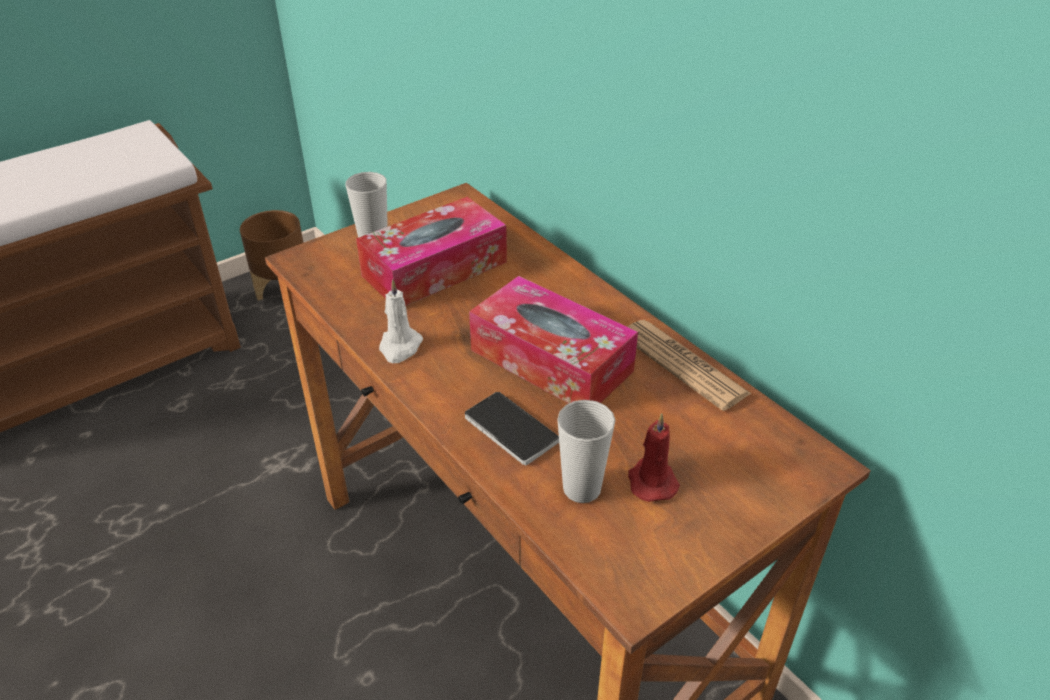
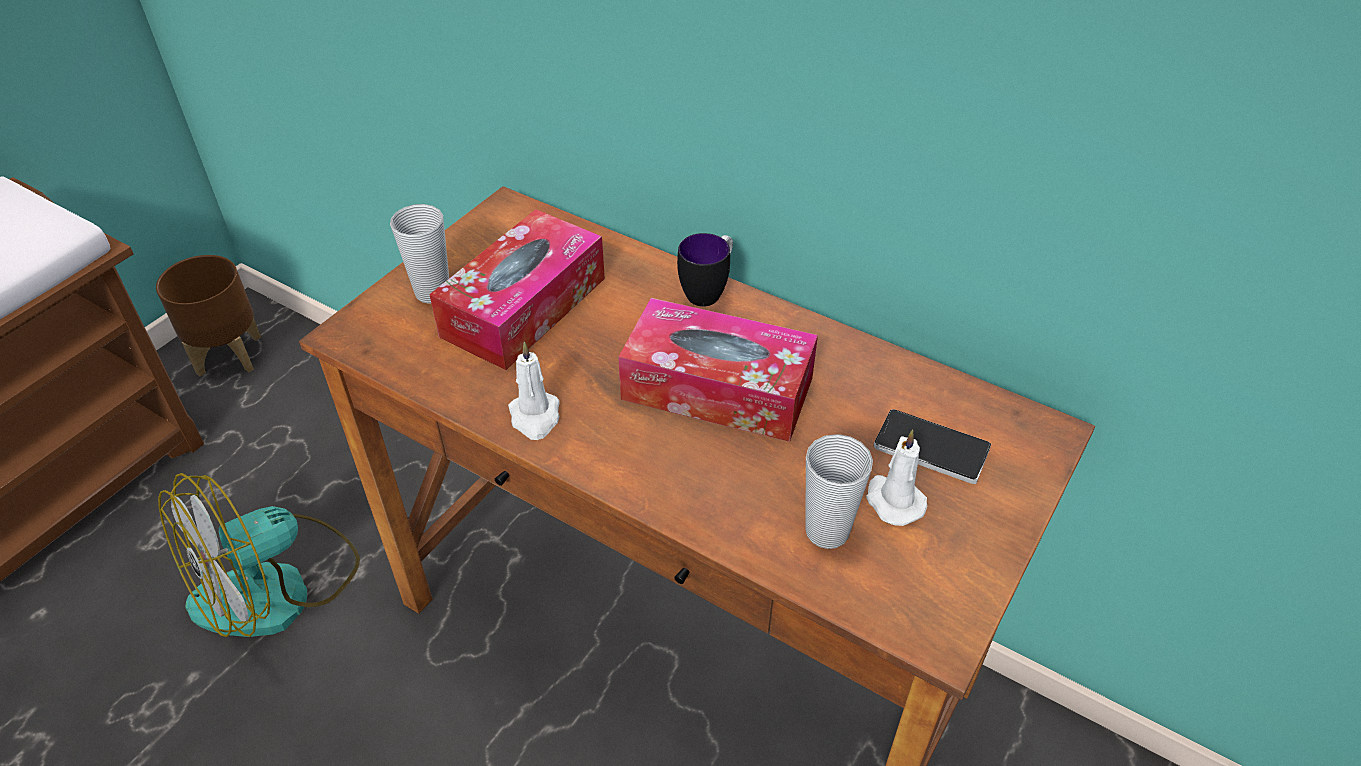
camera: 20 degrees left, 5 degrees up
phone [465,392,559,465] -> phone moved to [874,409,991,484]
newspaper [627,320,752,411] -> none
red candle [628,413,680,502] -> white candle [866,429,927,526]
none -> fan [158,473,360,637]
none -> mug [677,233,733,307]

